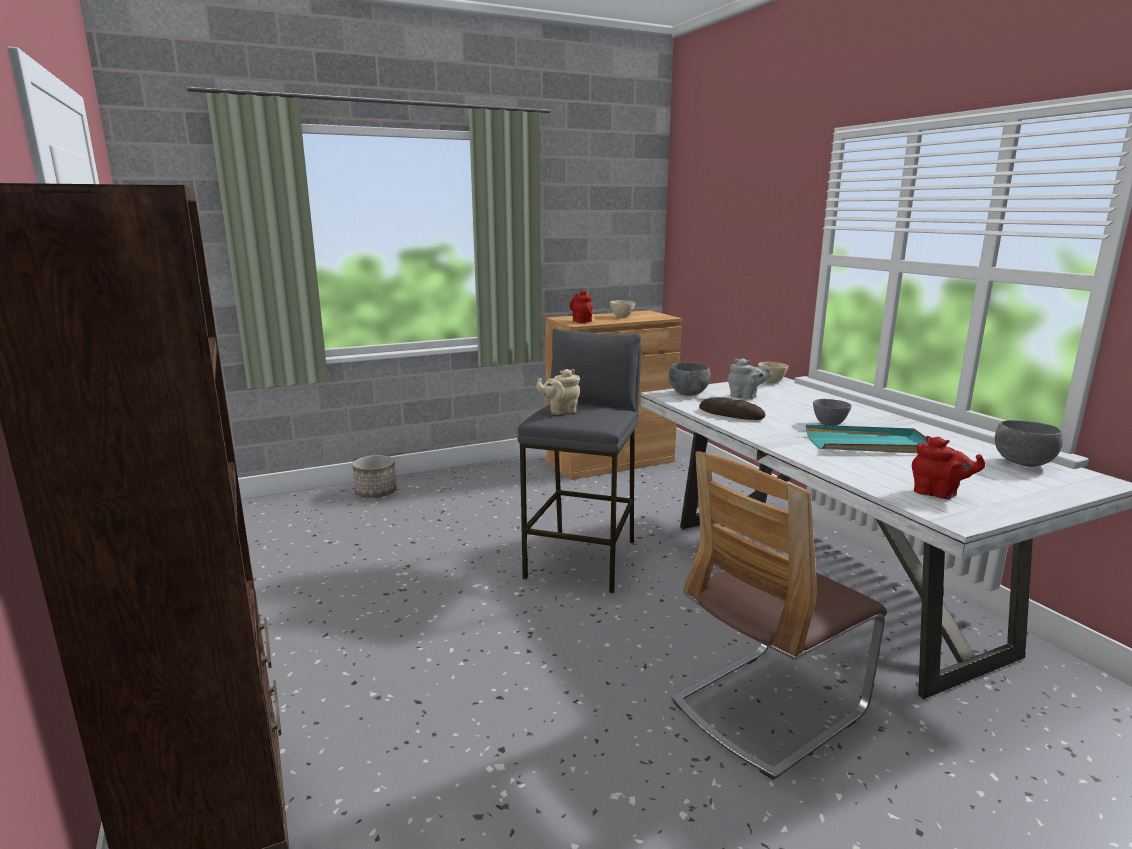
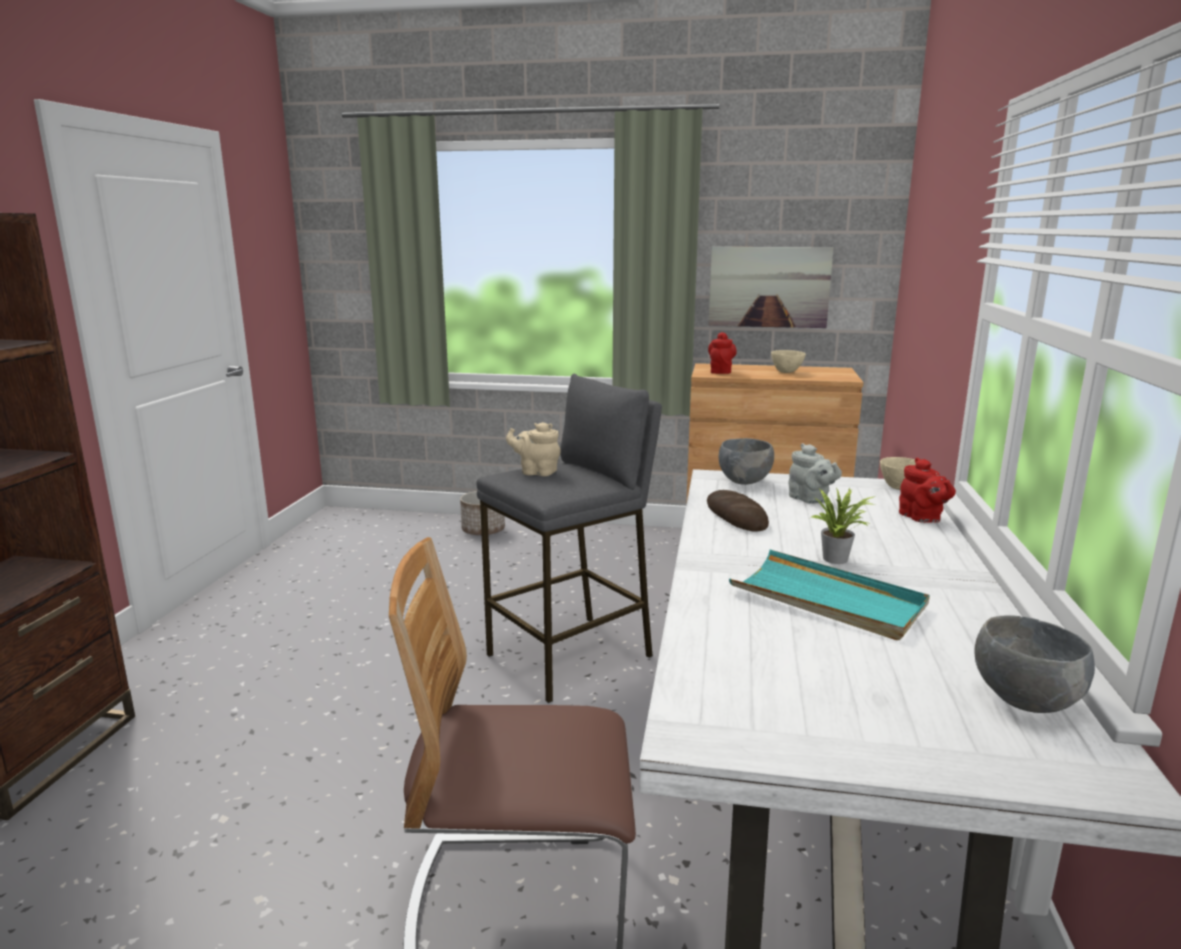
camera: 35 degrees right, 0 degrees up
grey bowl [813,399,851,426] -> potted plant [810,488,876,564]
red teapot [912,436,985,499] -> red teapot moved to [899,458,956,523]
none -> picture [708,247,834,328]

